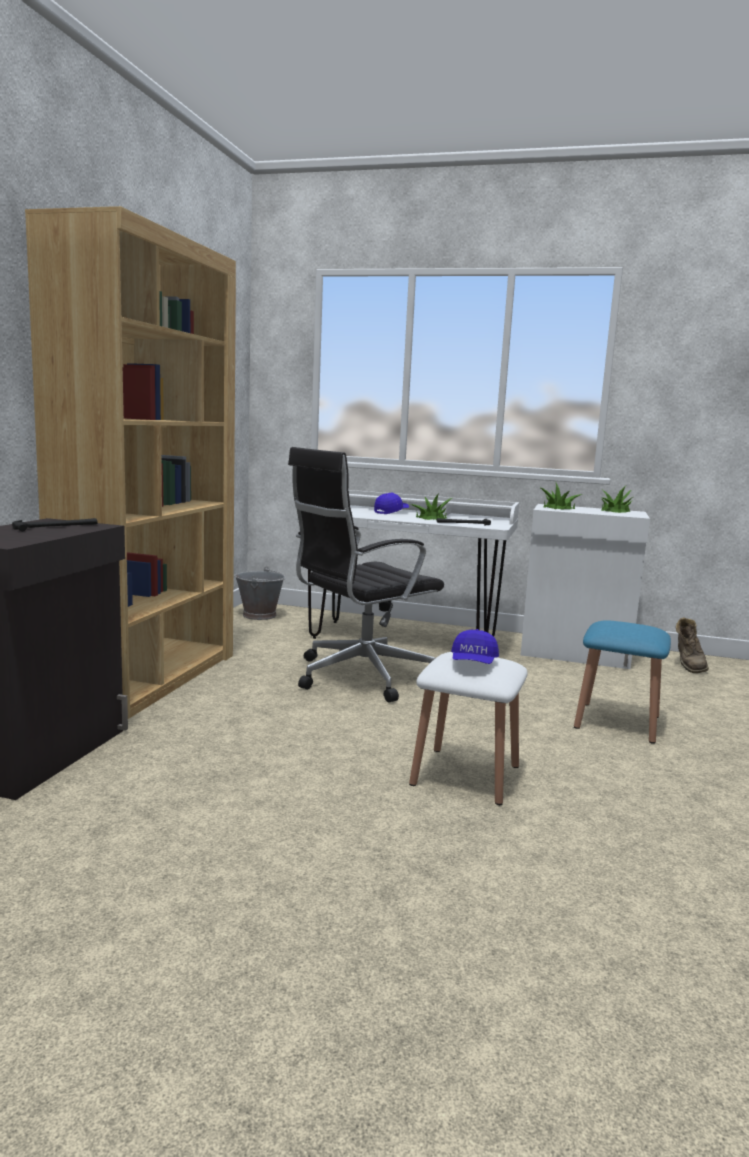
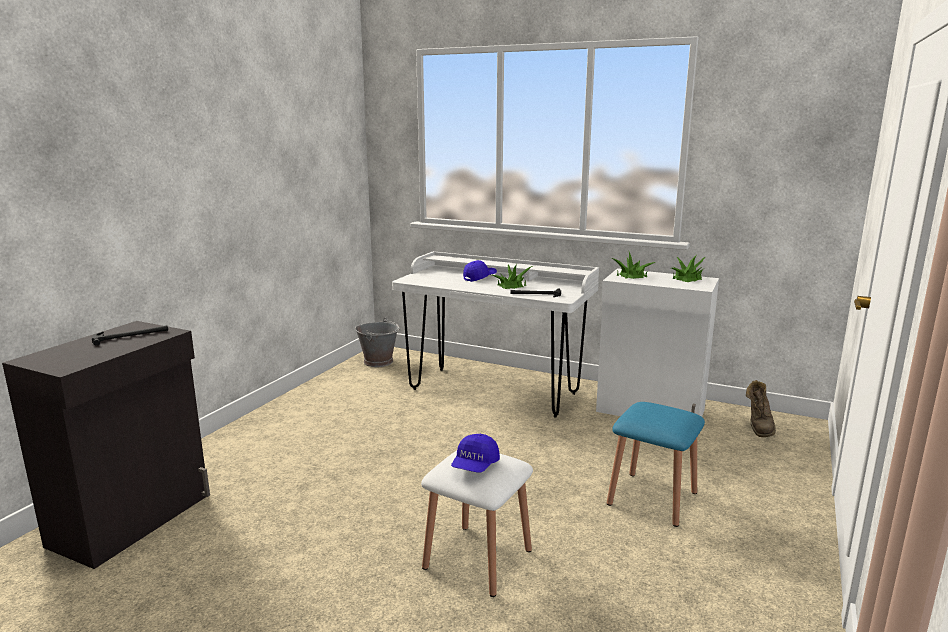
camera: 10 degrees right, 5 degrees up
brown bookcase [25,206,236,719] -> none
black office chair [288,447,444,703] -> none

